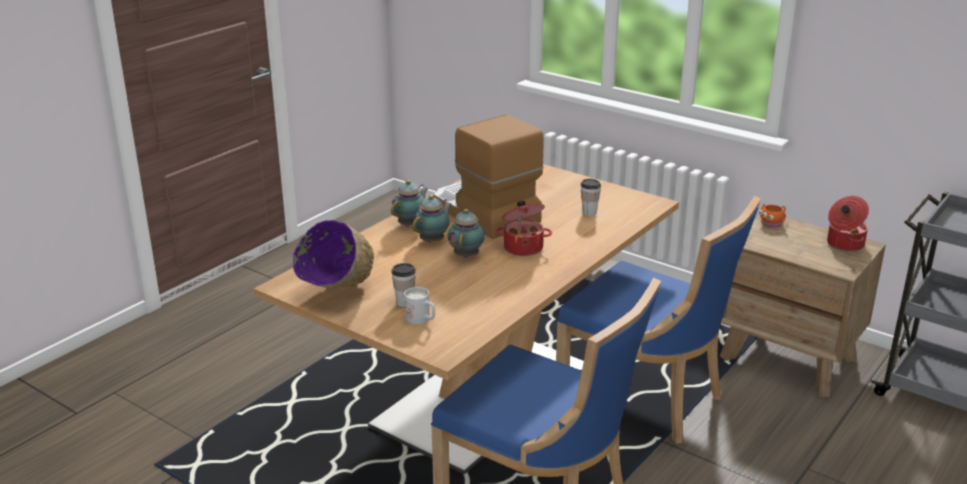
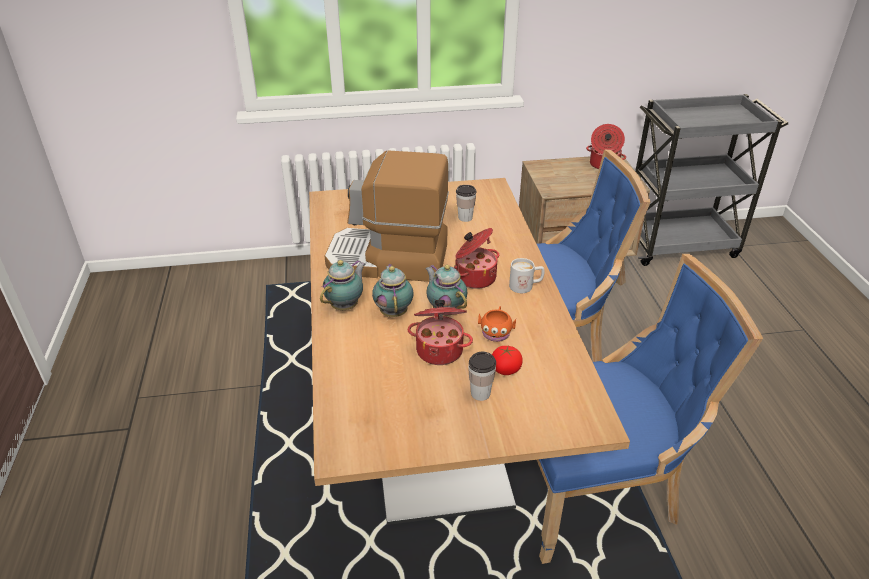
camera: 45 degrees left, 10 degrees up
purple bowl [293,220,374,288] -> none
teapot [391,180,429,227] -> teapot turned 45 degrees clockwise [320,260,365,310]
white mug [404,287,435,324] -> white mug moved to [509,258,544,293]
orange mug [759,203,786,227] -> orange mug moved to [478,306,516,342]
none -> cooking pot [408,300,473,365]
none -> tomato [492,346,523,375]

